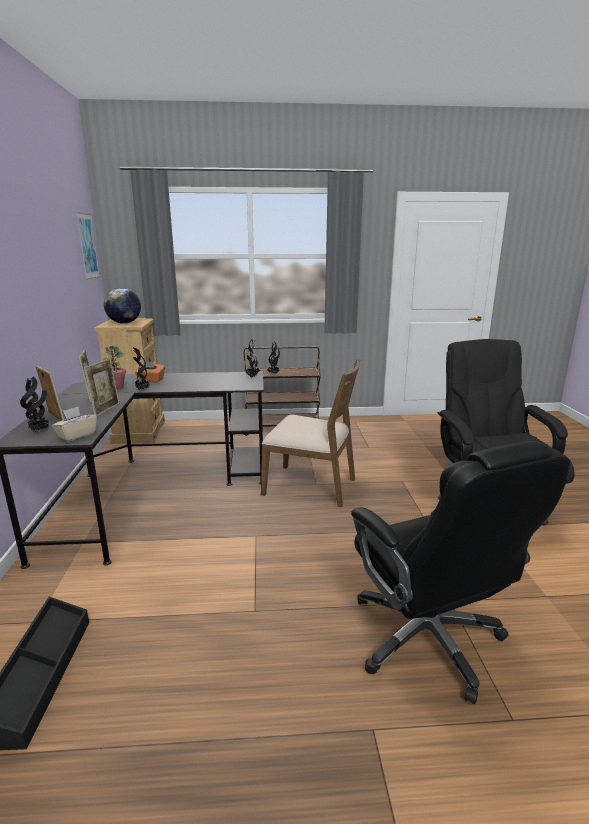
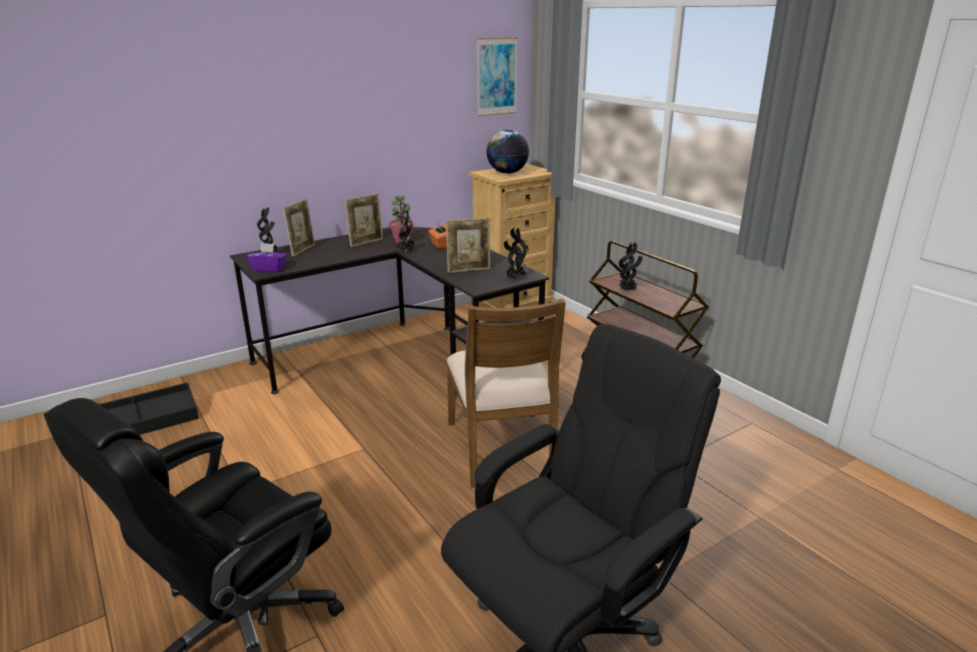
camera: 60 degrees right, 5 degrees up
beige tissue box [52,407,97,442] -> purple tissue box [247,243,287,272]
picture frame [84,358,120,416] -> picture frame moved to [446,218,490,273]

